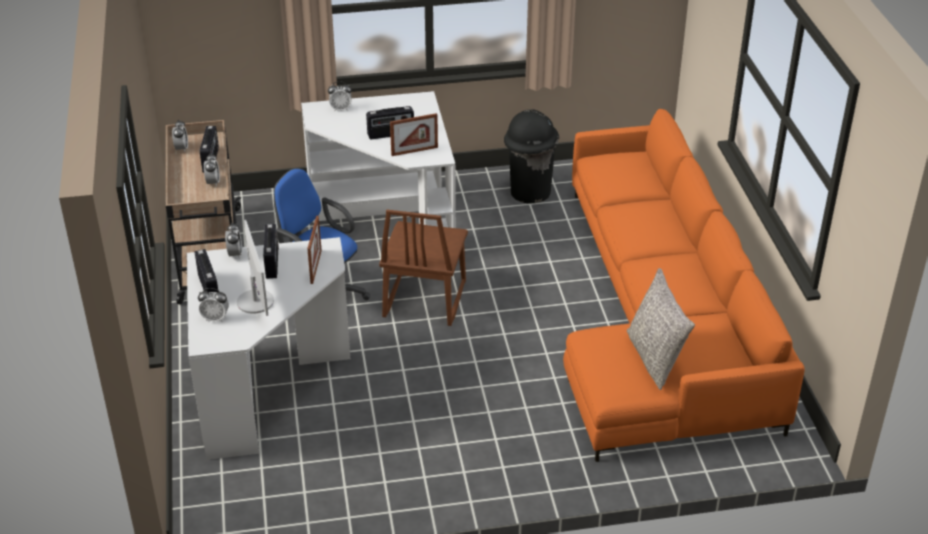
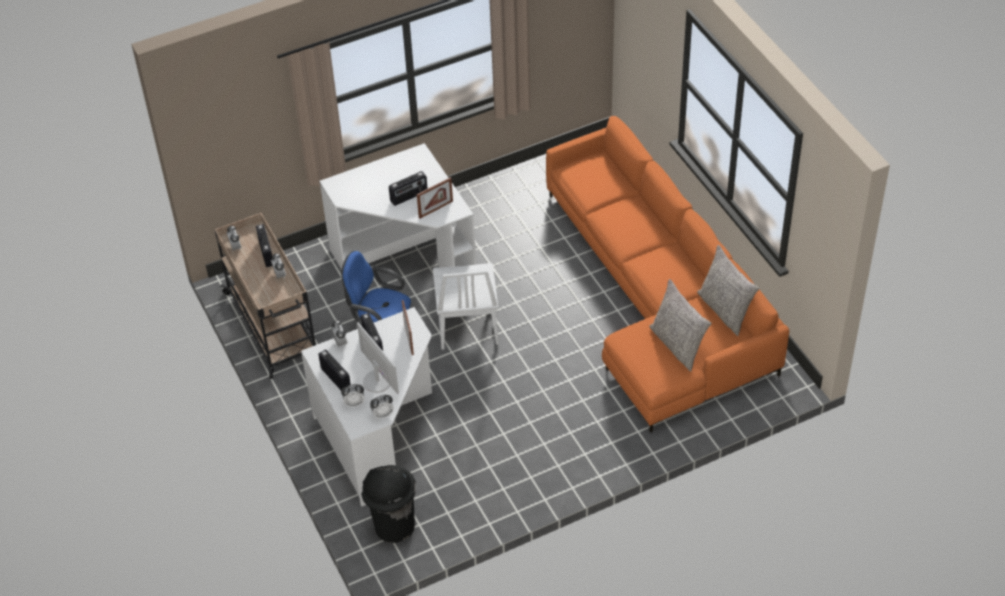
camera: 15 degrees left, 10 degrees up
alarm clock [328,82,352,111] -> alarm clock moved to [370,395,394,419]
brown chair [379,210,468,326] -> white chair [433,263,499,350]
black trash can [504,109,559,203] -> black trash can moved to [361,465,416,543]
none -> grey pillow [697,245,759,336]

